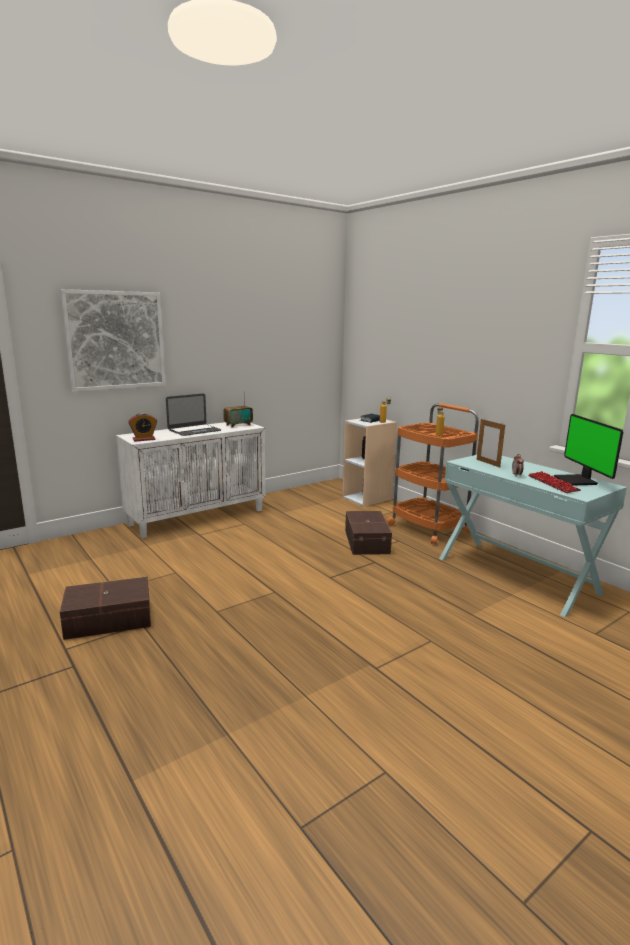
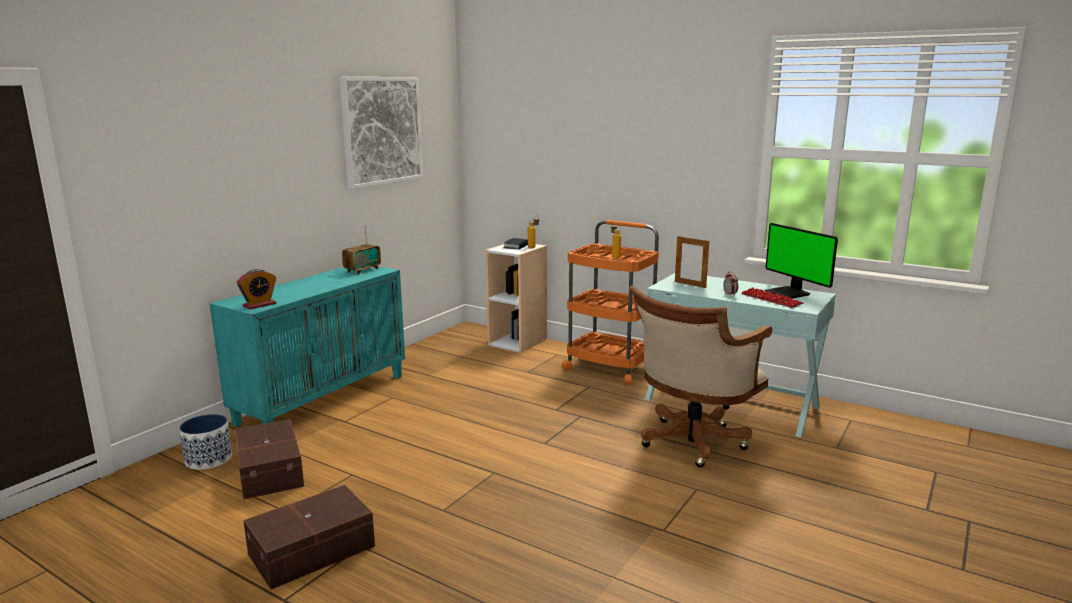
camera: 20 degrees left, 0 degrees up
picture [60,289,166,392] -> picture moved to [339,77,423,189]
white cabinet [116,422,265,539] -> turquoise cabinet [210,266,405,427]
laptop [166,394,222,436] -> none
brown storage box [345,511,392,555] -> brown storage box moved to [235,419,304,500]
none -> planter [179,414,232,470]
none -> office chair [629,286,772,467]

